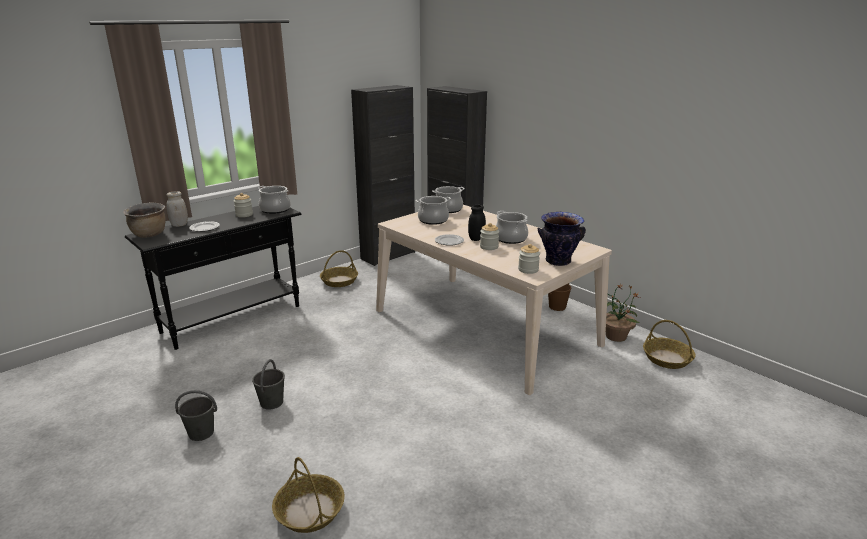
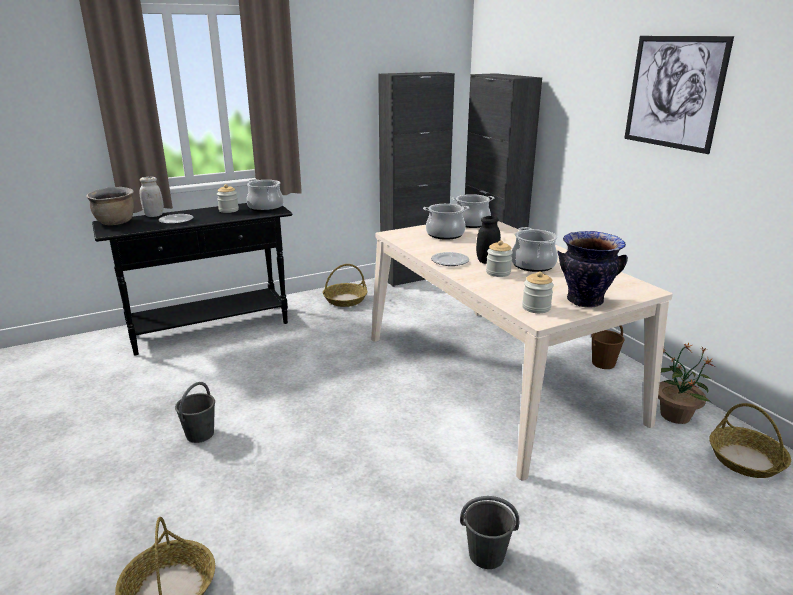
camera: 15 degrees right, 0 degrees up
grey bucket [175,390,217,441] -> grey bucket moved to [460,496,519,569]
none -> picture [624,36,734,154]

